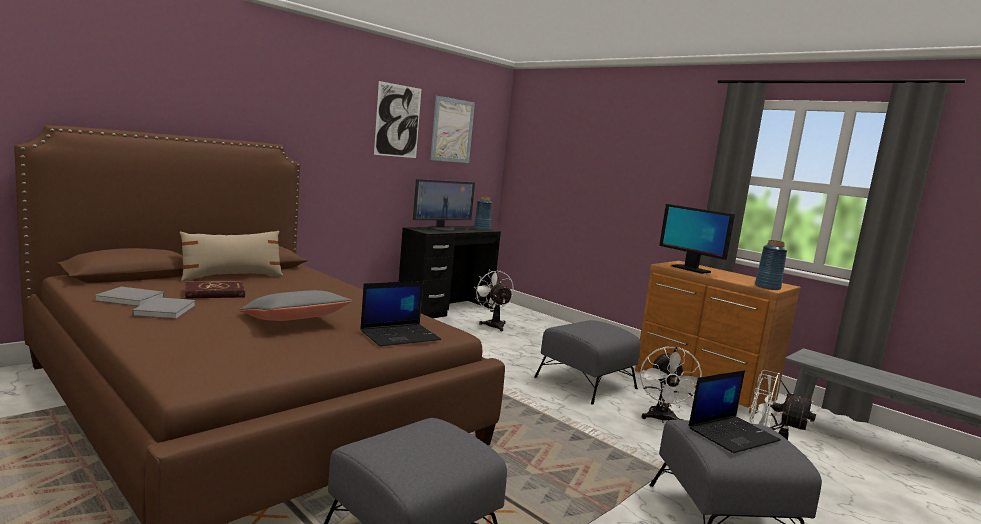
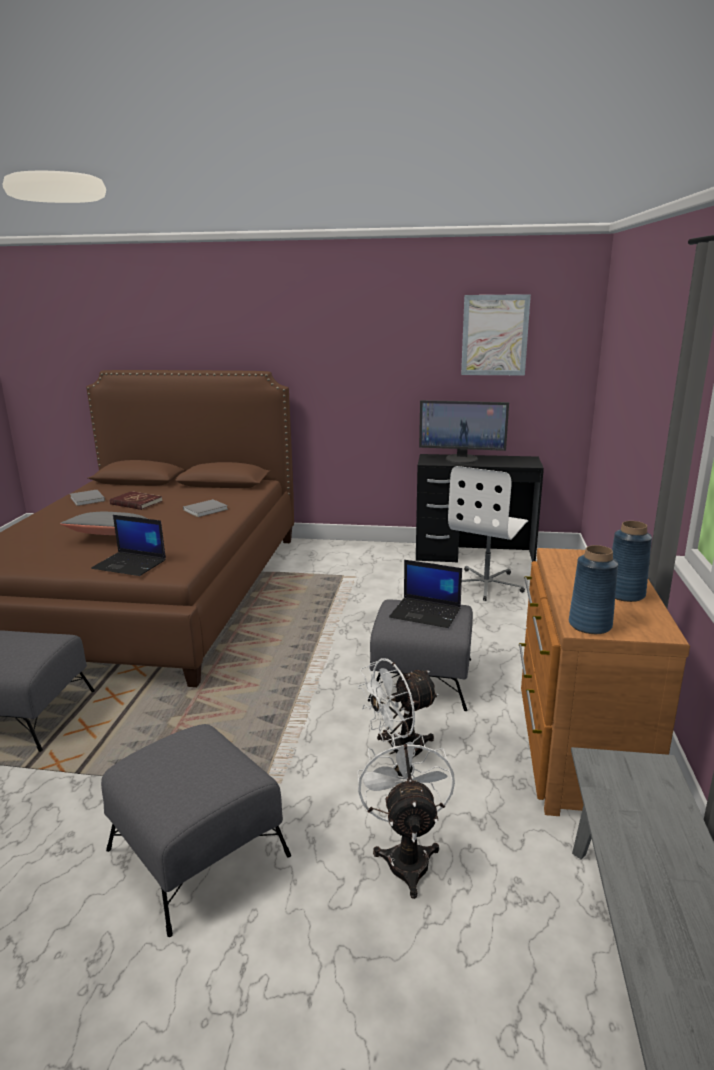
camera: 55 degrees right, 10 degrees up
grey book [132,297,196,319] -> grey book moved to [183,499,228,517]
beige pillow [180,231,284,281] -> none
picture [374,81,421,158] -> none
blue vase [474,196,492,230] -> blue vase moved to [612,521,652,602]
white fan [474,270,514,331] -> white office chair [448,466,528,601]
monitor [659,204,735,274] -> none
laptop [689,370,781,453] -> laptop moved to [389,560,462,628]

